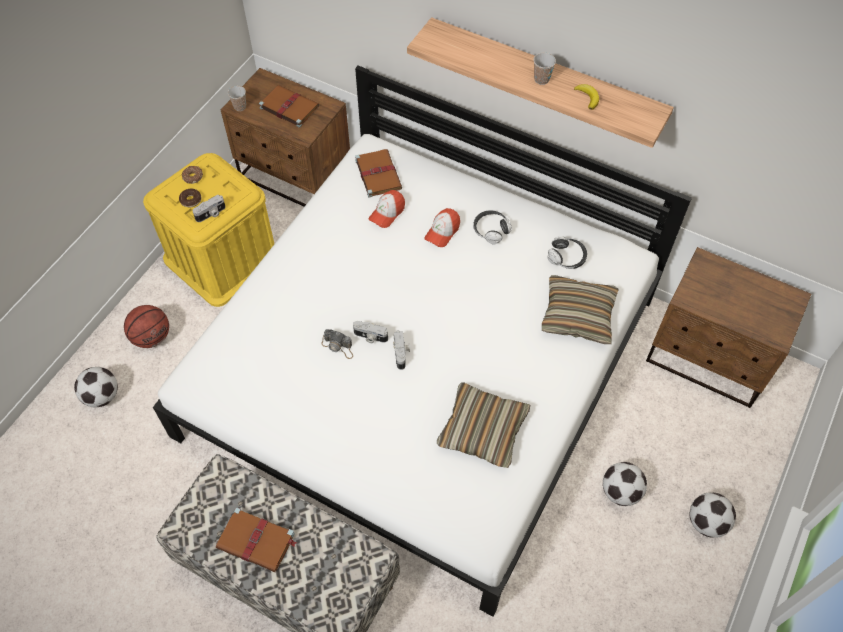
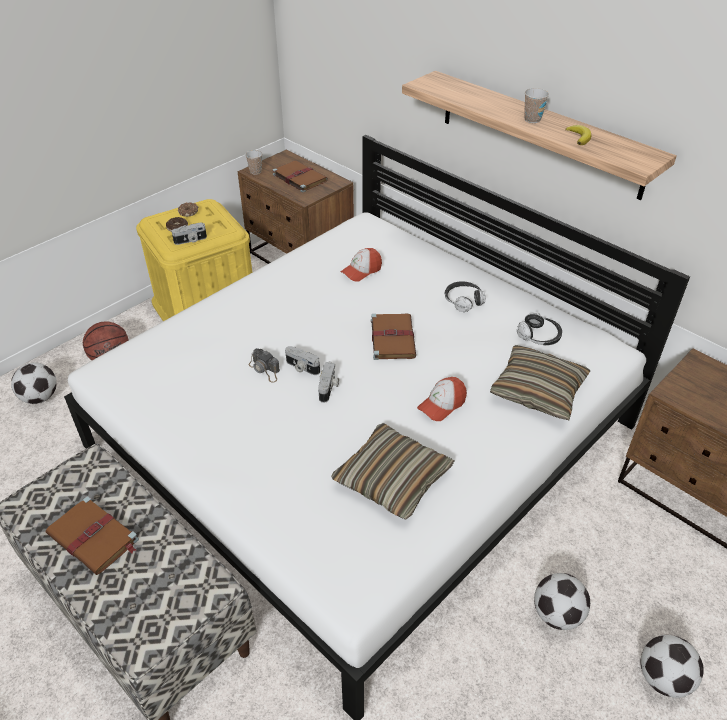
camera: 15 degrees right, 15 degrees down
brown book [355,149,402,198] -> brown book moved to [371,314,416,360]
cap [424,208,460,247] -> cap moved to [417,377,467,421]

